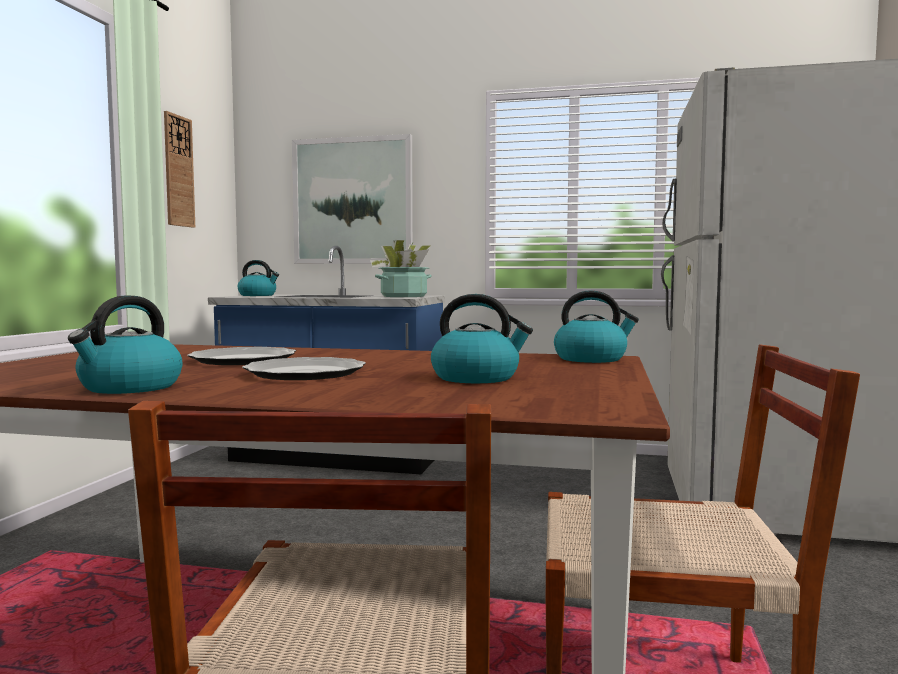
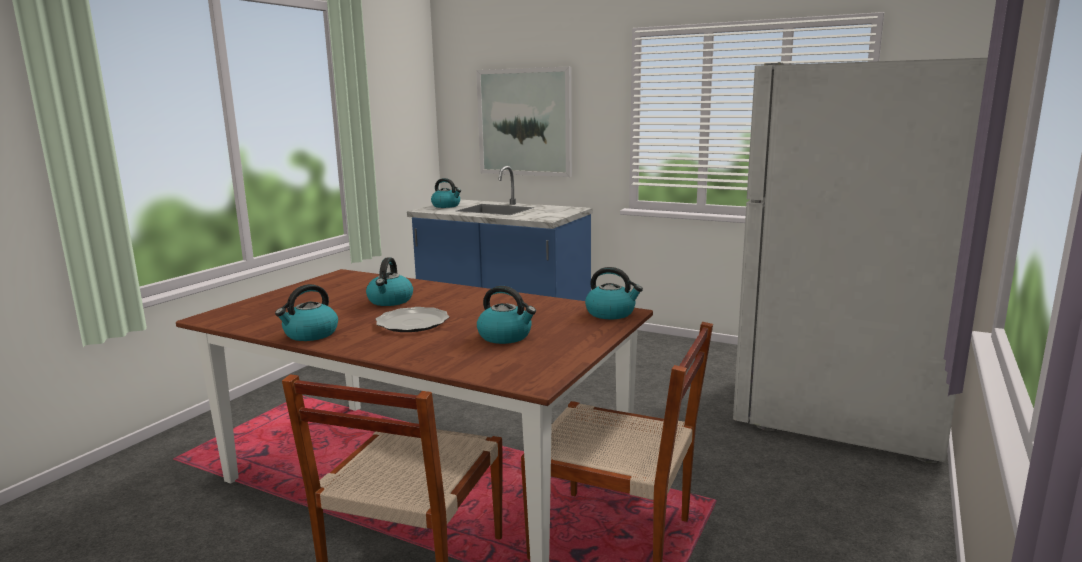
camera: 15 degrees right, 10 degrees up
wall clock [164,111,195,228] -> none
plate [187,347,296,365] -> kettle [366,258,413,306]
potted plant [370,240,432,297] -> none

